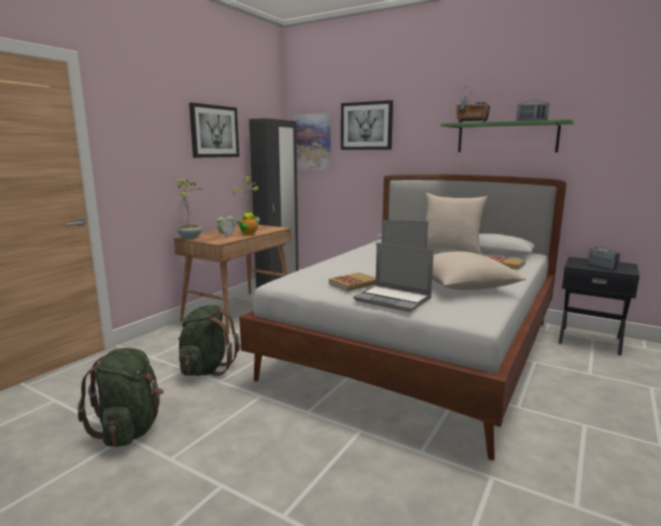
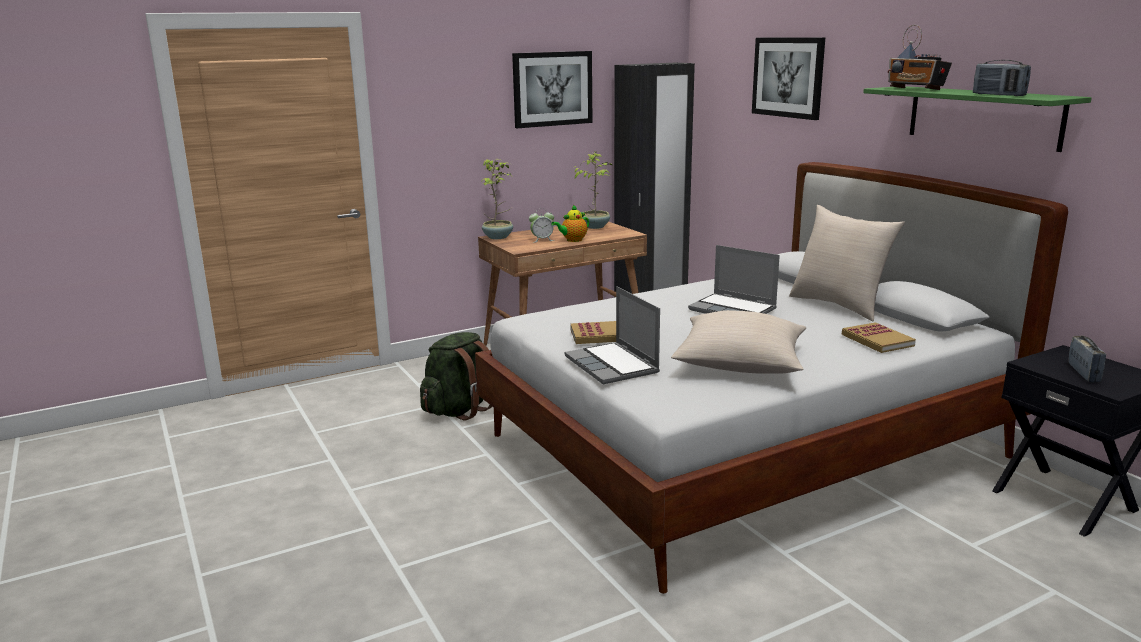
camera: 30 degrees right, 5 degrees up
green backpack [78,348,164,447] -> none
picture [294,113,330,170] -> none

